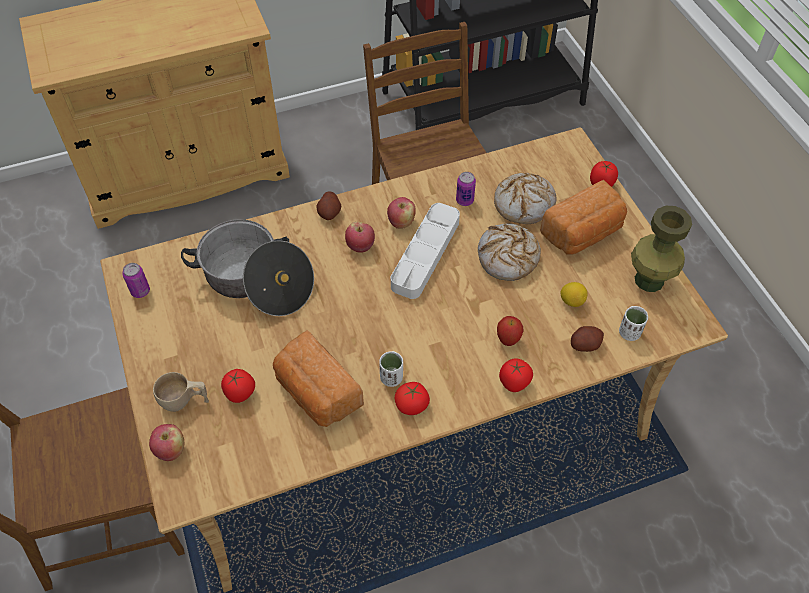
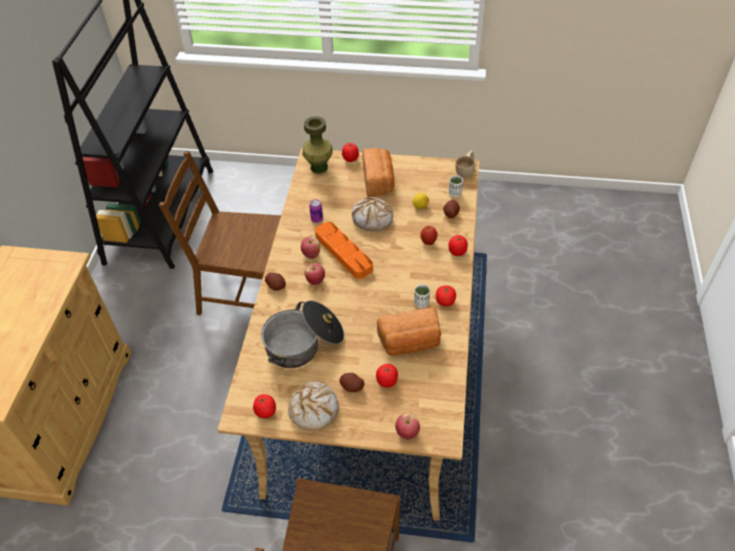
camera: 60 degrees left, 5 degrees down
can [122,263,150,298] -> tomato [253,394,276,418]
beige cup [153,372,209,412] -> beige cup moved to [455,151,475,178]
white tray [391,203,460,299] -> orange tray [315,222,373,279]
bread [494,173,556,224] -> bread moved to [288,382,338,431]
green vase [631,206,692,292] -> green vase moved to [303,116,333,173]
none -> potato [339,373,365,392]

